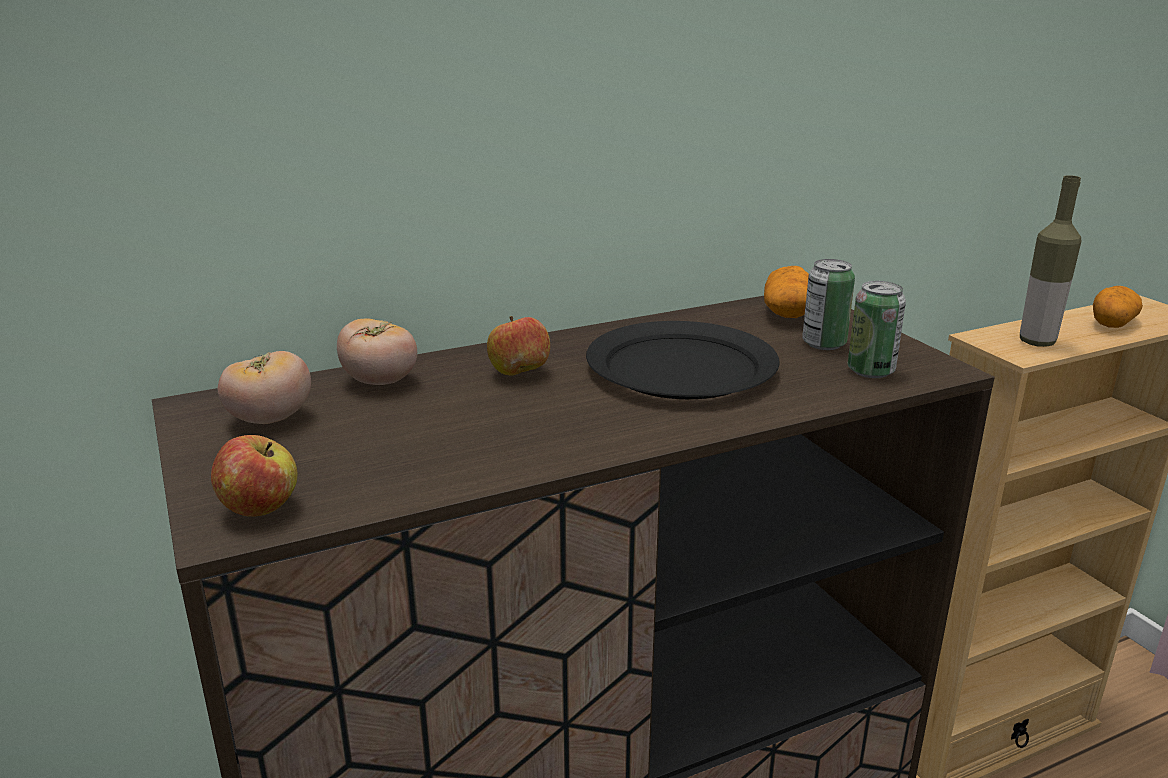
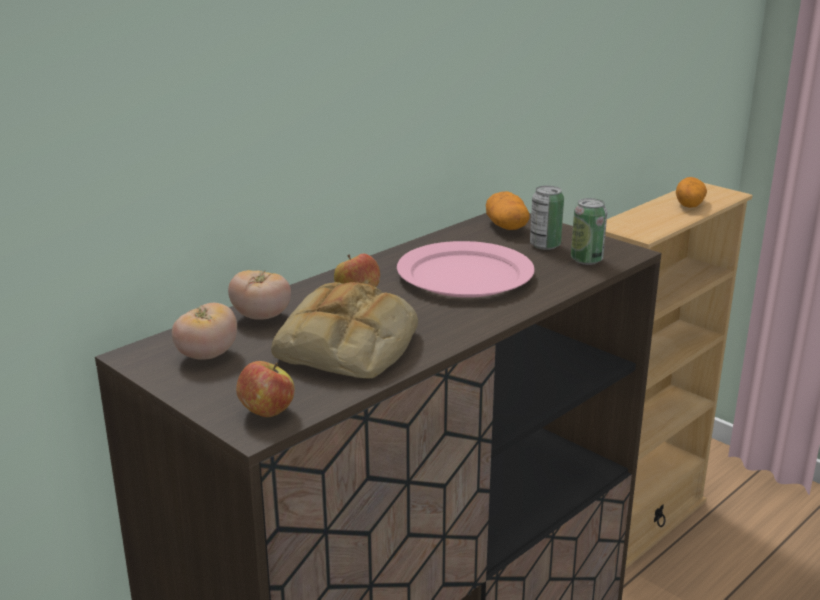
camera: 20 degrees left, 0 degrees up
black plate [586,321,780,399] -> pink plate [397,241,535,298]
bottle [1020,175,1081,347] -> none
none -> bread [271,282,418,378]

